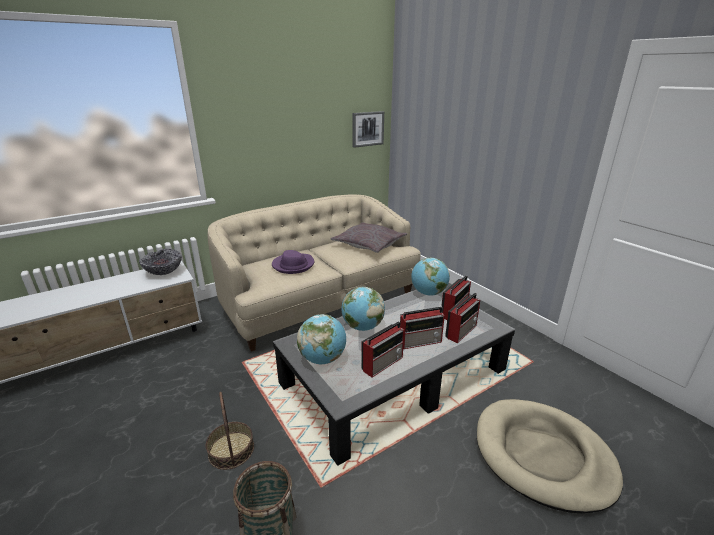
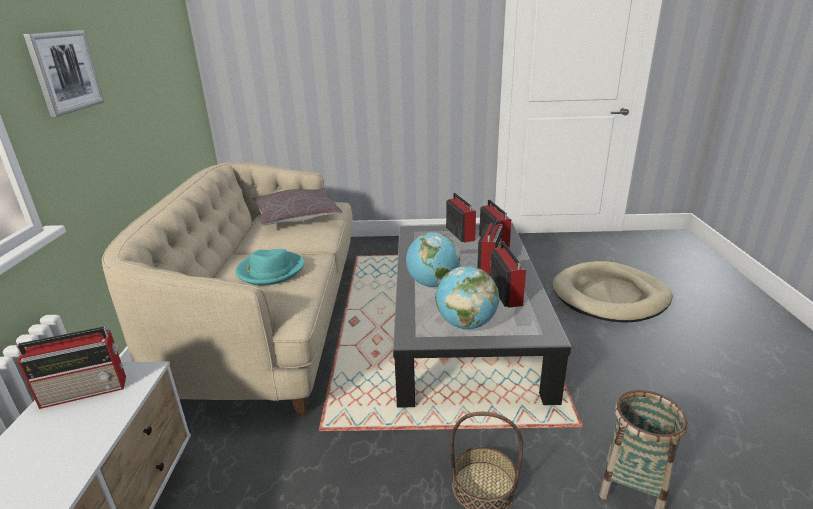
camera: 55 degrees left, 0 degrees up
bowl [139,249,182,275] -> radio [16,327,126,409]
purple hat [272,250,314,274] -> turquoise hat [236,249,304,285]
picture [352,111,384,148] -> picture moved to [23,30,104,117]
globe [411,258,450,296] -> none

